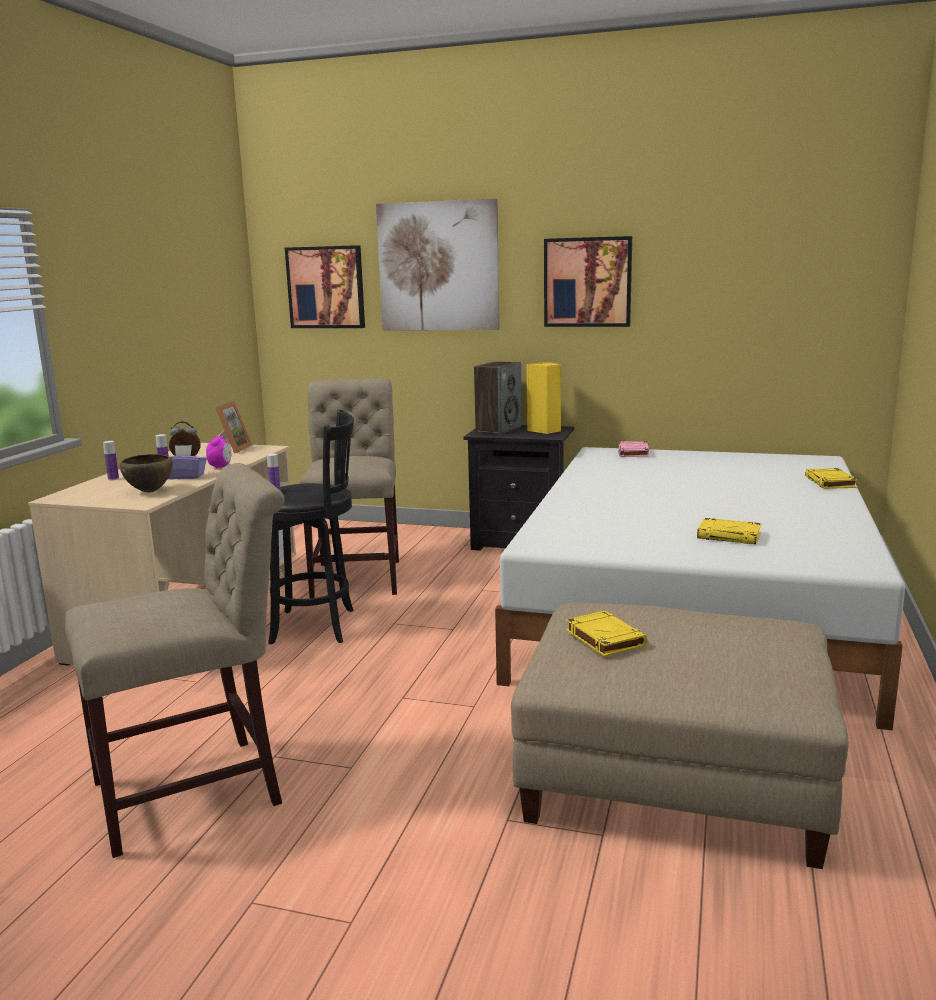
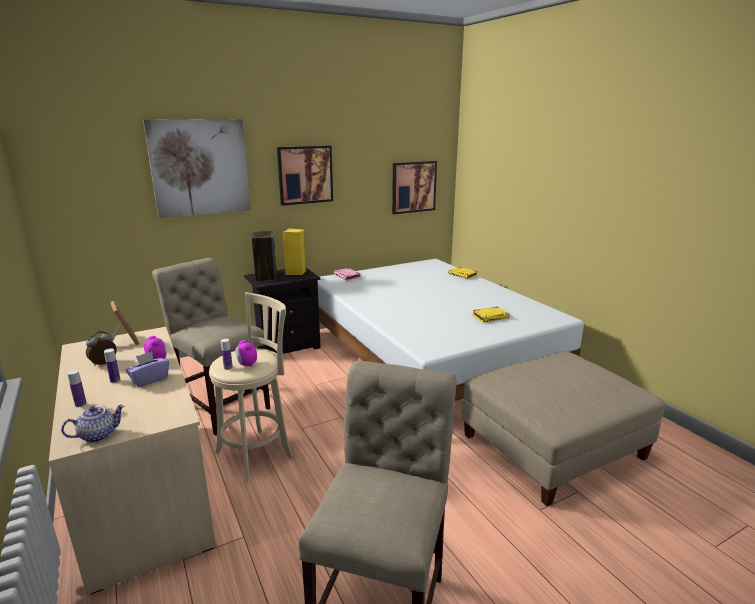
camera: 45 degrees left, 5 degrees up
brown bowl [120,454,173,492] -> none
black stool [268,410,354,644] -> beige stool [209,292,293,482]
picture [285,245,365,328] -> picture moved to [392,161,437,214]
yellow book [566,611,647,657] -> none
none -> teapot [61,405,125,443]
none -> alarm clock [235,340,257,367]

